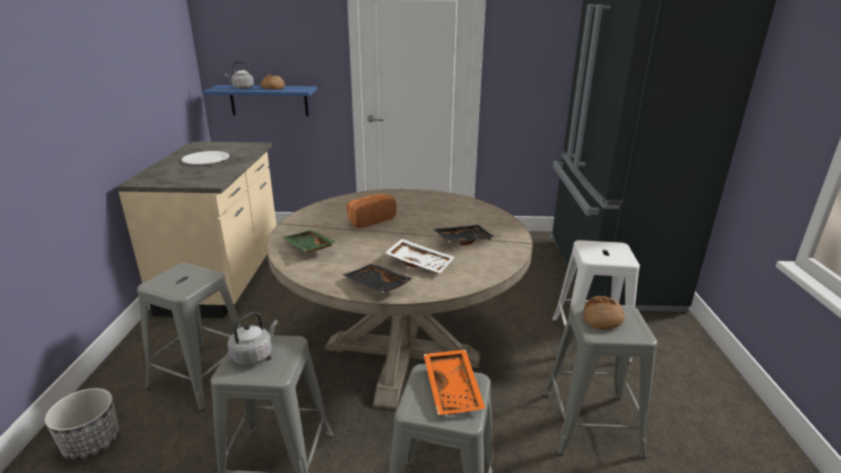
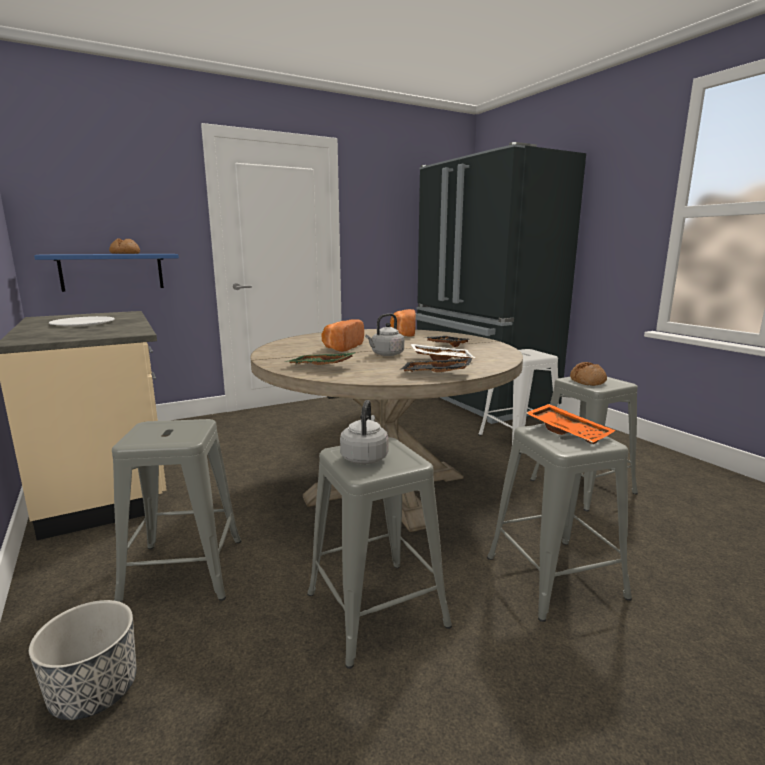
camera: 30 degrees left, 10 degrees down
grey kettle [225,61,254,89] -> grey kettle moved to [365,313,404,356]
none -> bread [390,309,416,337]

